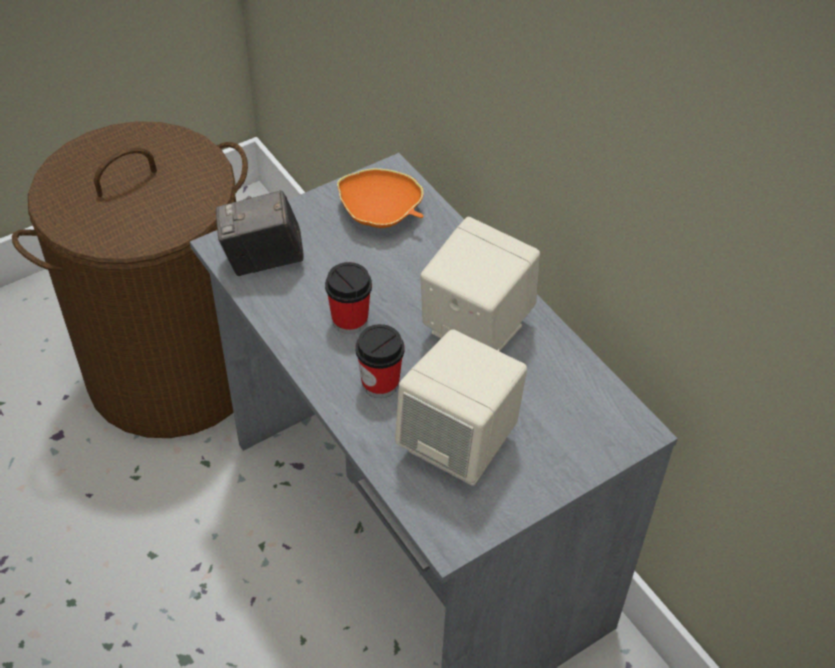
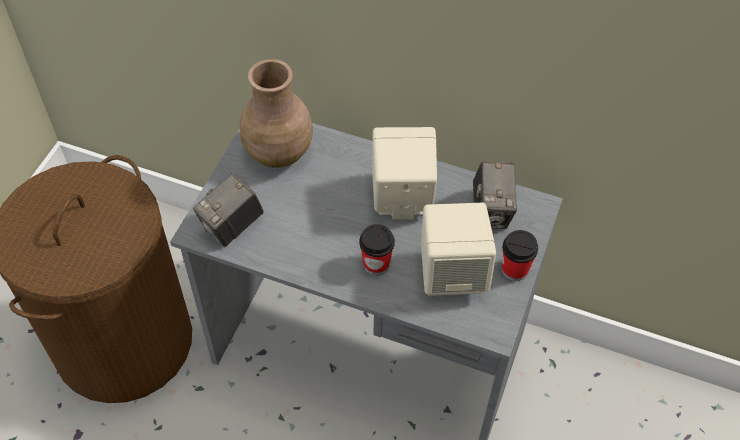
camera: 35 degrees left, 5 degrees up
cup [325,262,372,334] -> cup moved to [502,230,538,281]
orange bowl [337,168,424,228] -> brown vase [240,59,313,168]
none -> camera [473,161,517,229]

